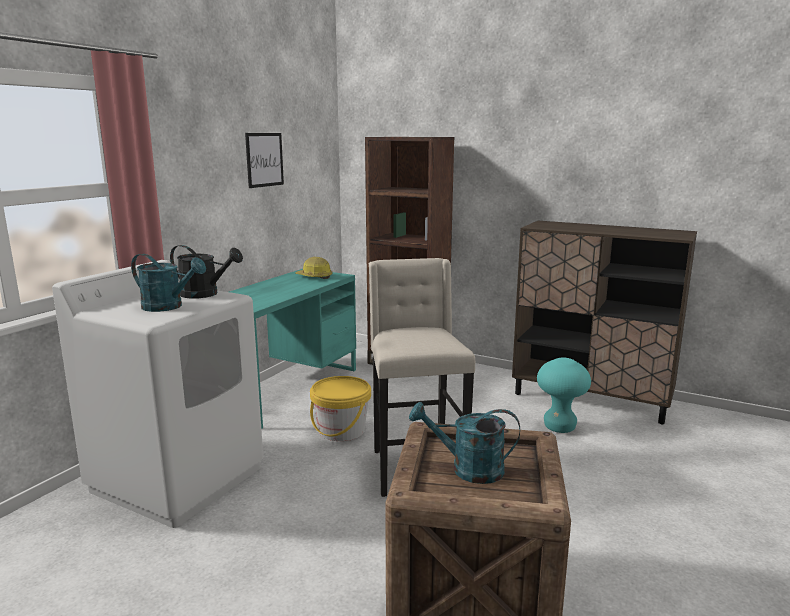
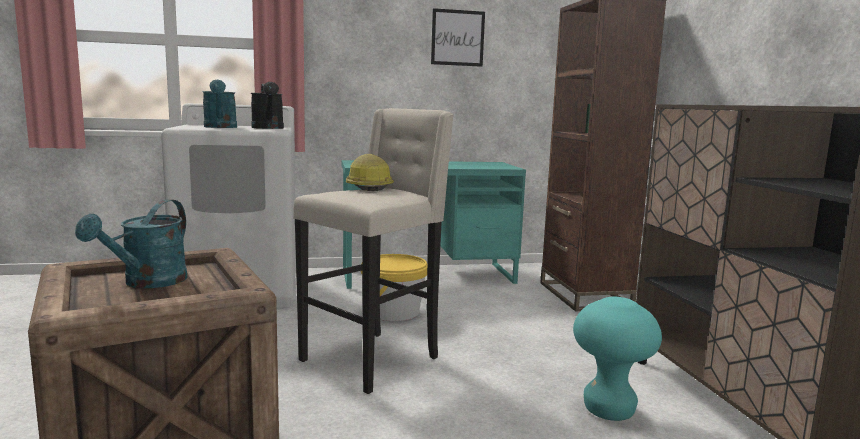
camera: 50 degrees right, 5 degrees down
hard hat [295,257,332,279] -> hard hat moved to [346,154,394,191]
turquoise watering can [409,402,520,484] -> turquoise watering can turned 135 degrees counterclockwise [75,199,188,288]

